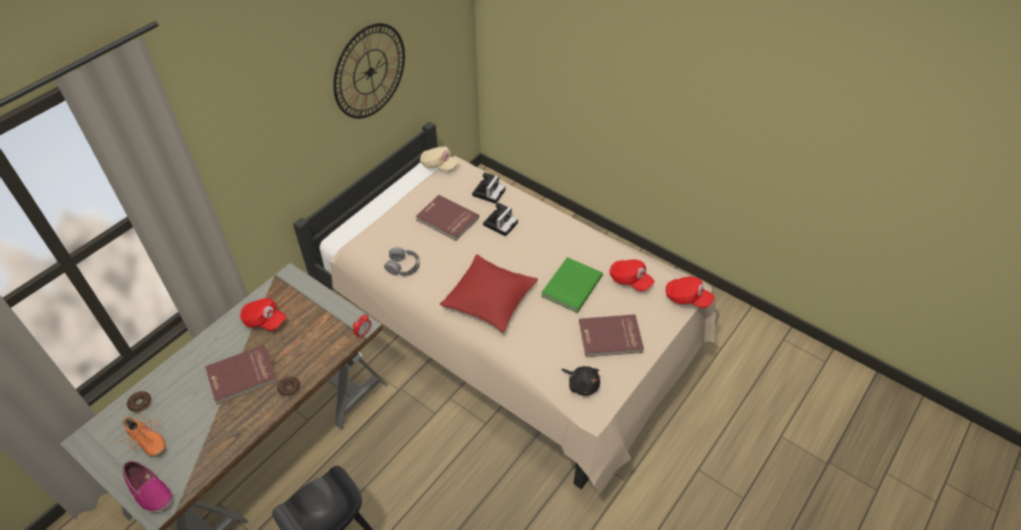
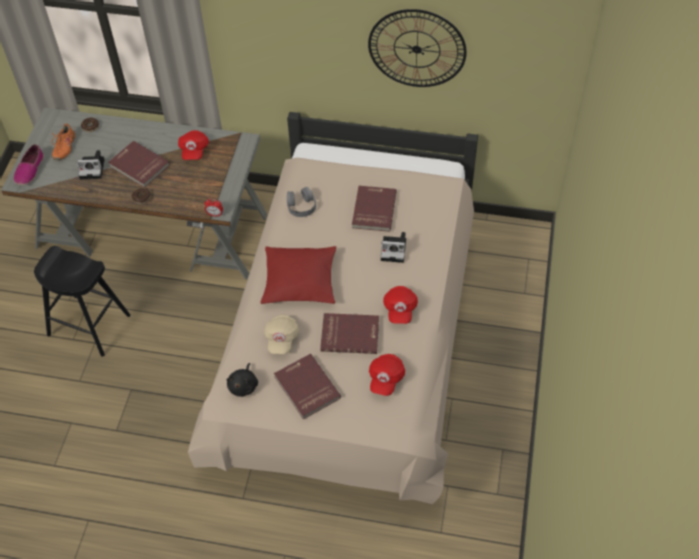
camera: 65 degrees right, 5 degrees up
beige cap [420,147,459,171] -> beige cap moved to [264,315,299,354]
camera [472,172,505,204] -> camera moved to [77,150,104,179]
green book [541,257,603,313] -> red book [320,313,379,354]
red cap [666,276,715,308] -> red cap moved to [383,286,418,324]

